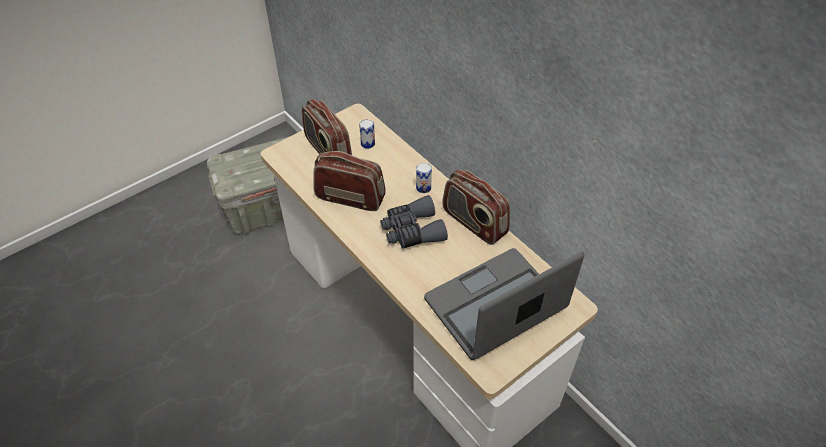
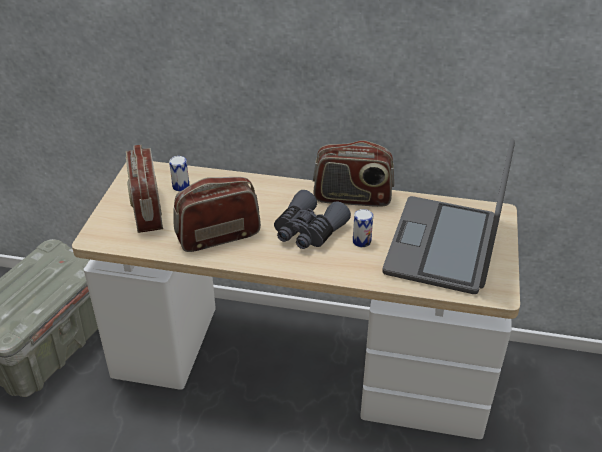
camera: 40 degrees left, 10 degrees down
radio [302,99,352,155] -> radio turned 60 degrees clockwise [126,145,163,233]
can [416,163,432,193] -> can moved to [353,209,373,247]

